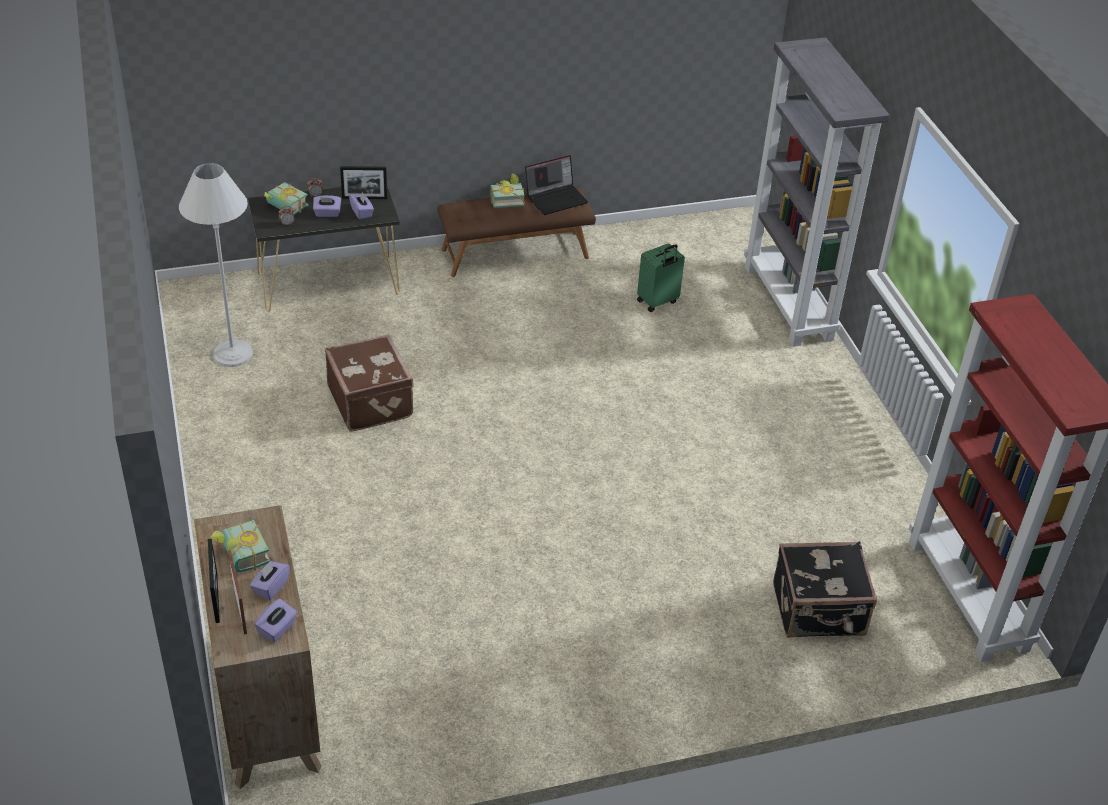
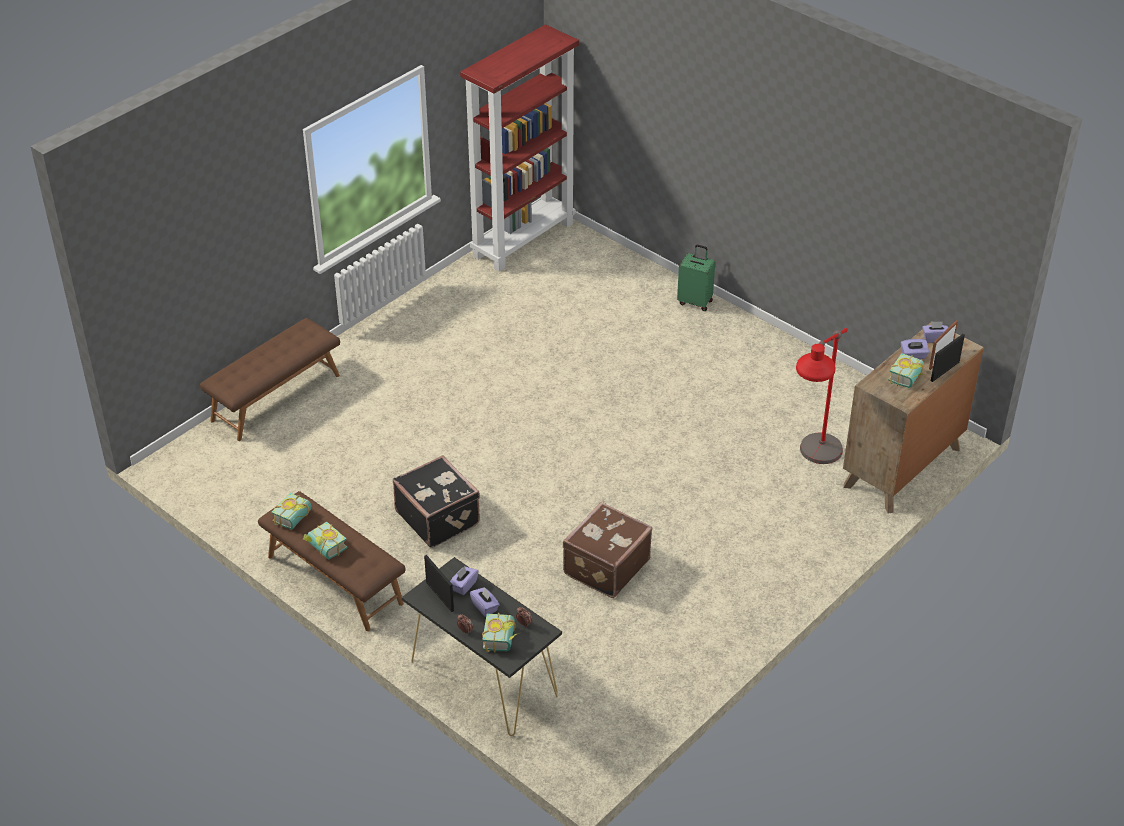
camera: 120 degrees left, 0 degrees up
white floor lamp [179,163,253,367] -> none
laptop [525,155,588,215] -> book [271,493,312,530]
green suitcase [637,243,685,312] -> green suitcase moved to [677,245,715,311]
grey bookcase [744,37,890,347] -> brown bench [200,318,340,441]
black suitcase [773,541,877,638] -> black suitcase moved to [393,455,480,548]
none -> red floor lamp [796,328,848,464]

